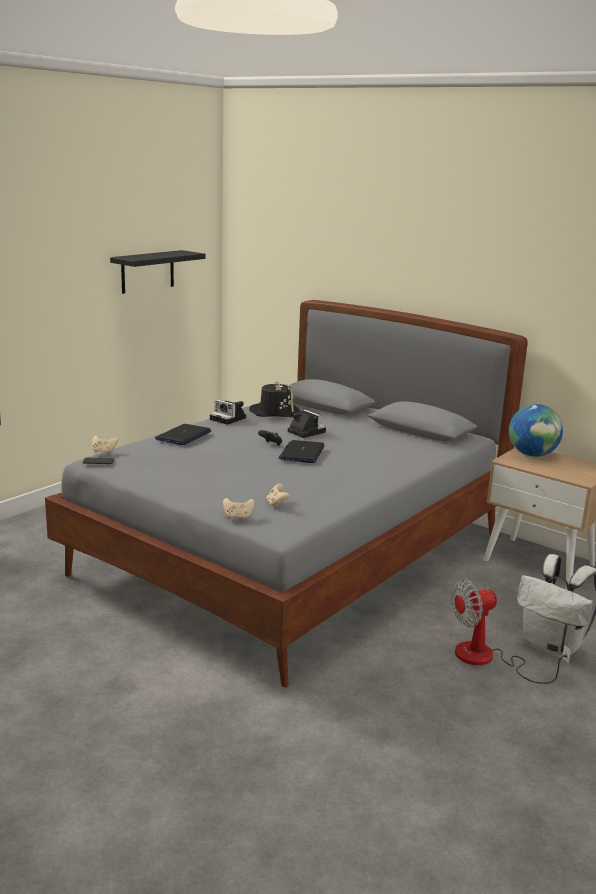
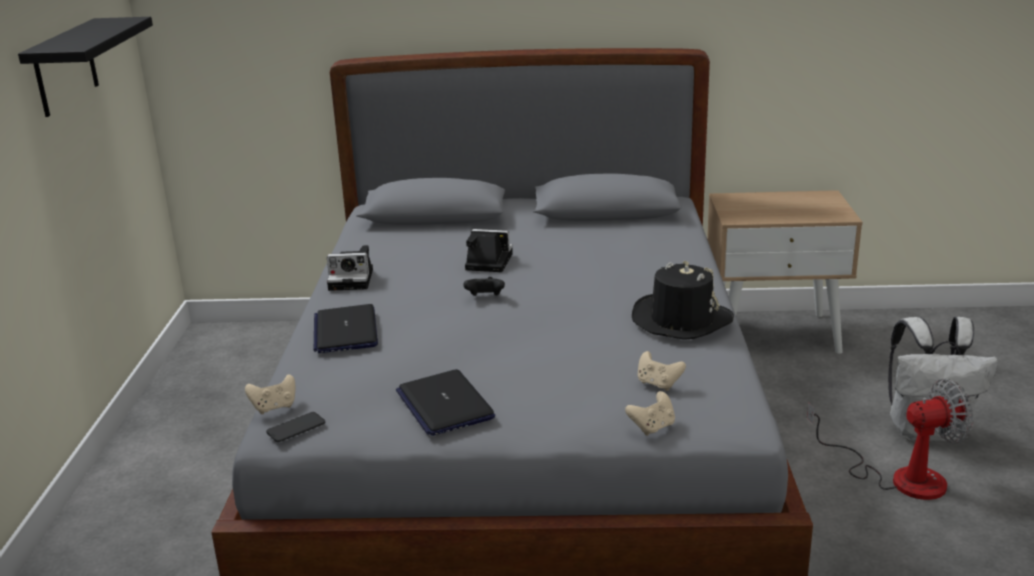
camera: 35 degrees left, 5 degrees up
black hat [249,382,301,417] -> black hat moved to [632,261,734,340]
laptop [279,440,325,463] -> laptop moved to [396,369,495,436]
fan [451,579,571,684] -> fan turned 135 degrees counterclockwise [807,379,974,500]
globe [509,404,563,457] -> none

